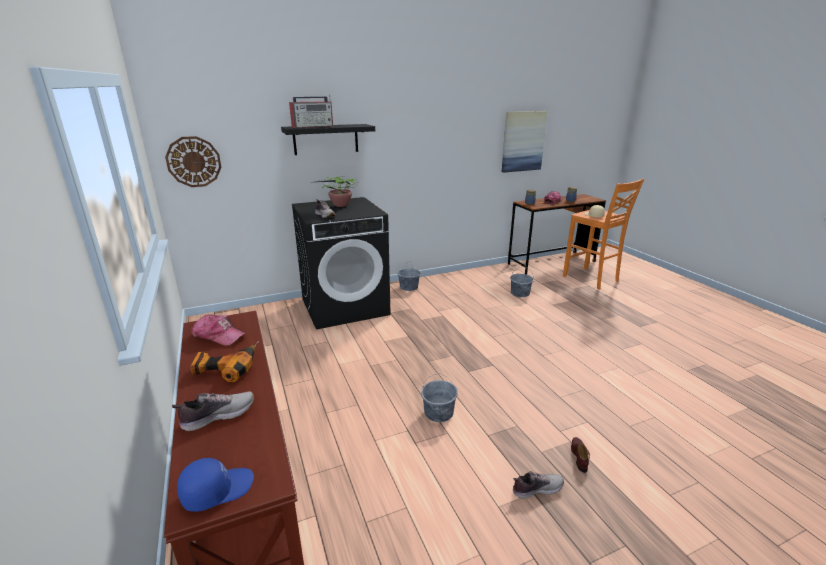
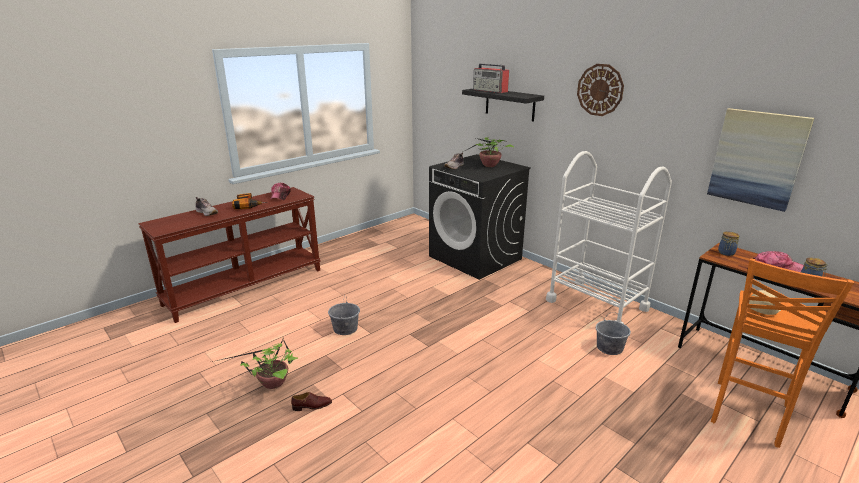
camera: 70 degrees right, 0 degrees up
wall clock [165,136,221,187] -> wall clock moved to [577,64,624,116]
blue cap [177,458,254,512] -> none
grey bucket [397,261,421,291] -> none
shoe [513,471,564,499] -> potted plant [212,335,298,389]
none -> white cart [546,151,672,324]

